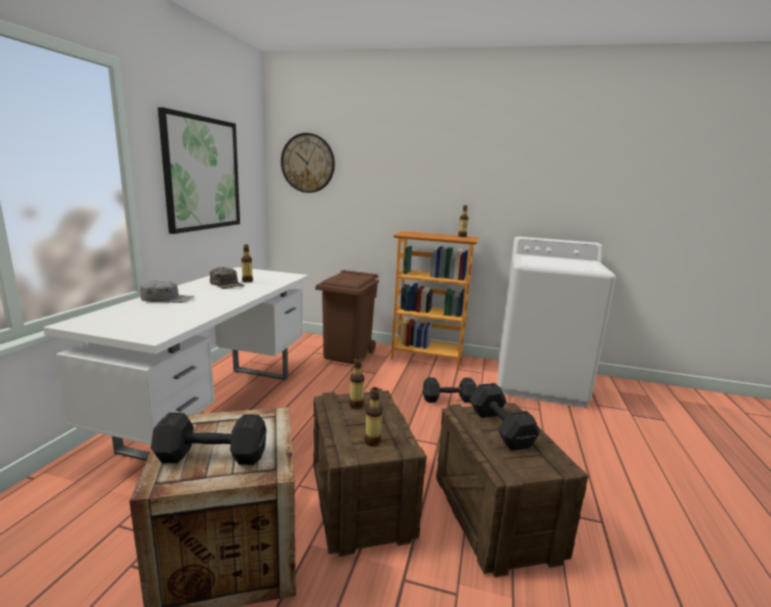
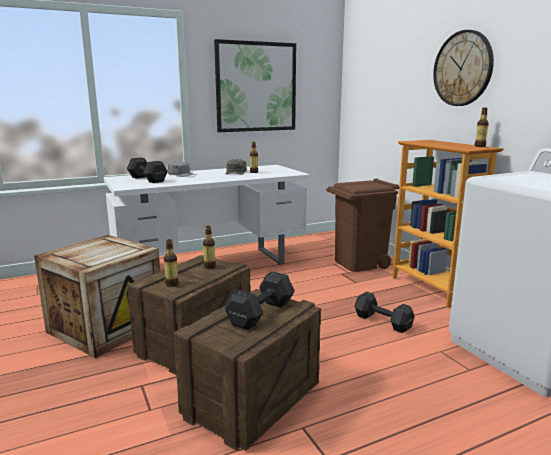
camera: 50 degrees right, 0 degrees up
black dumbbell [151,412,267,465] -> black dumbbell moved to [127,157,168,183]
wall clock [281,133,335,193] -> wall clock moved to [433,30,494,106]

